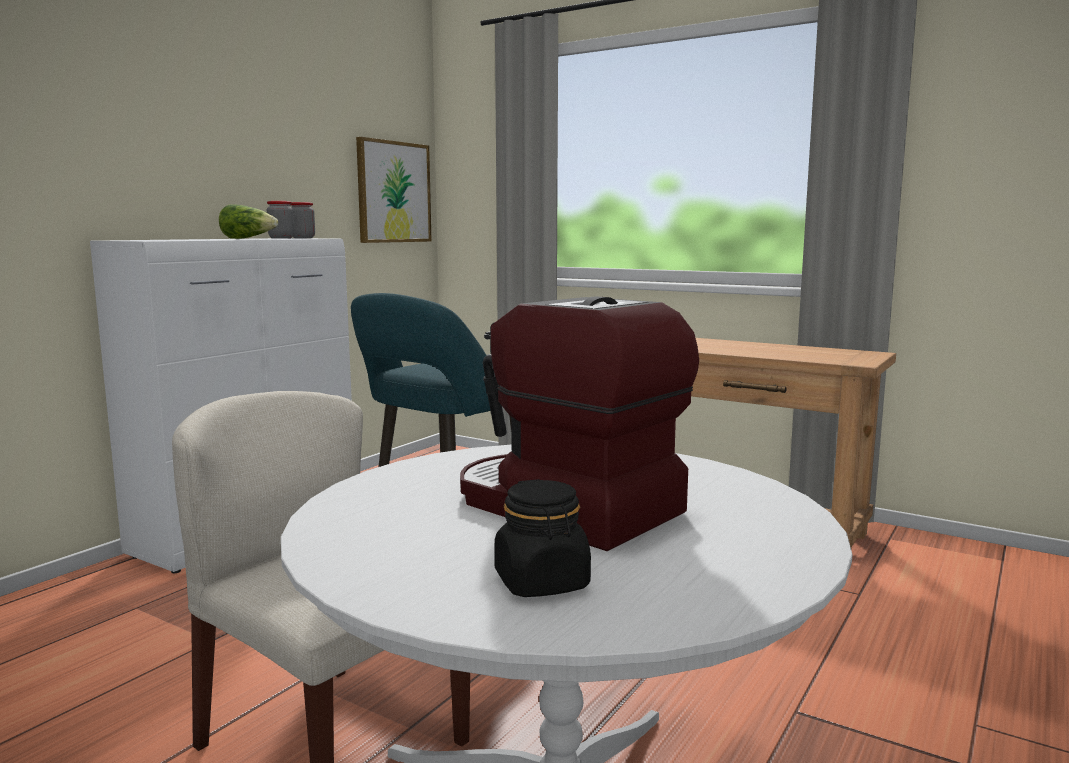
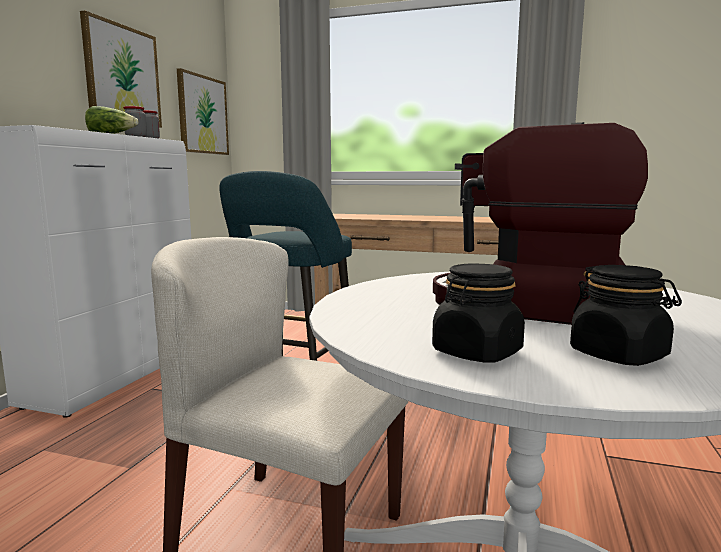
camera: 15 degrees left, 0 degrees up
none -> picture [80,10,162,128]
none -> black jar [432,263,525,363]

